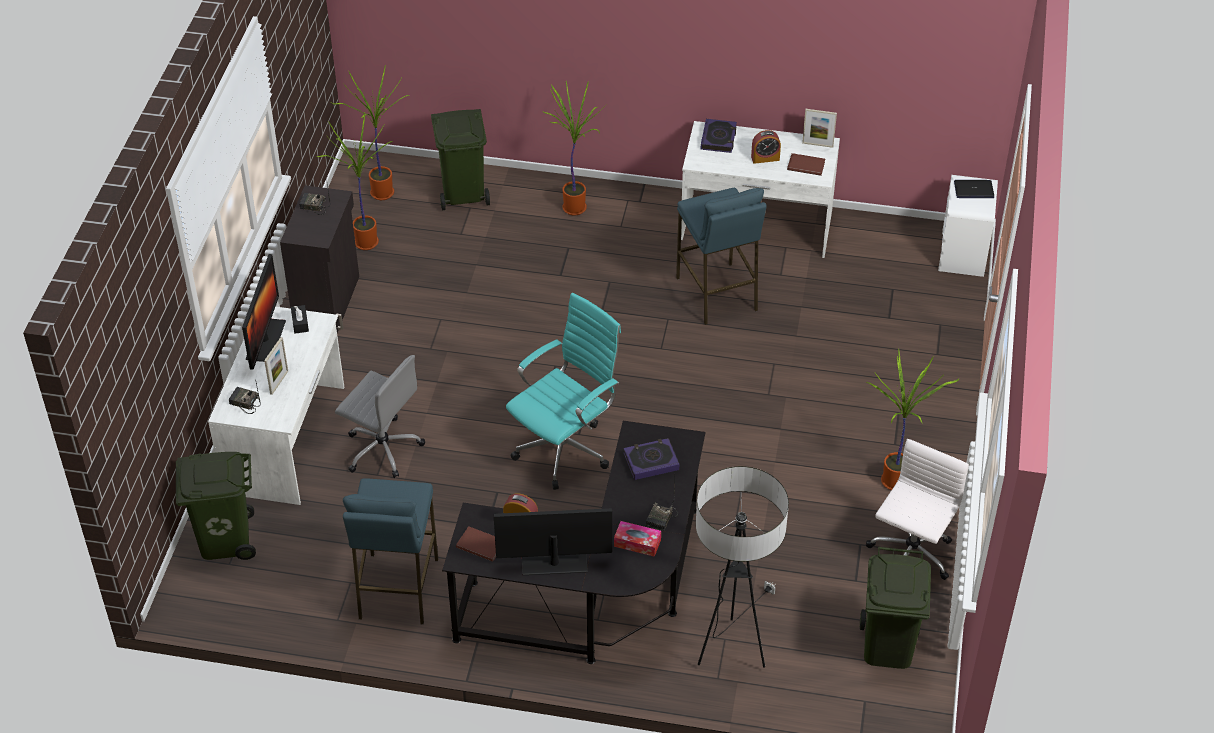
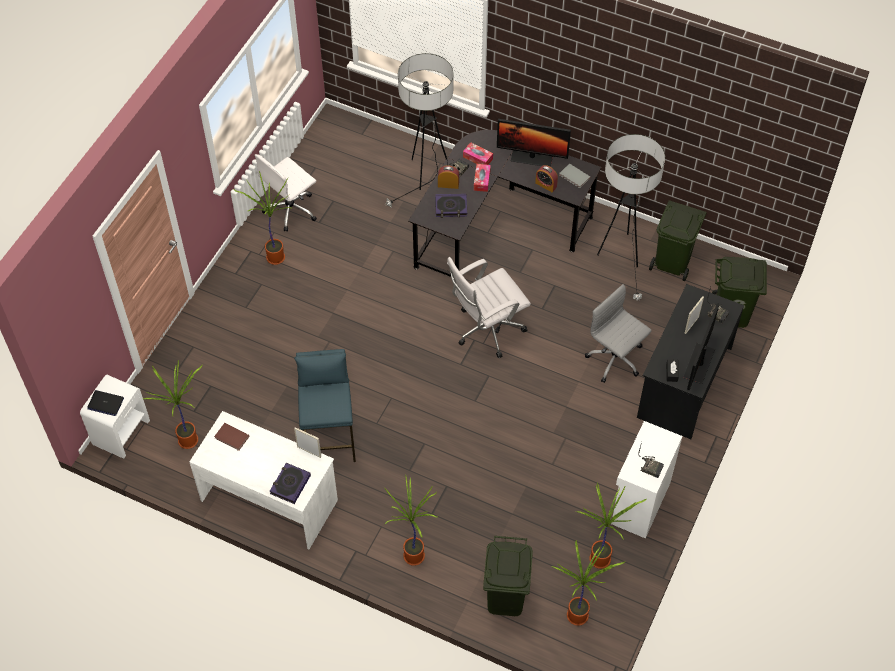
camera: 165 degrees left, 10 degrees up
white desk [208,306,344,505] -> black desk [637,284,744,439]
black cabinet [280,185,359,333] -> white cabinet [611,421,683,539]
blue stool [343,478,438,625] -> floor lamp [597,134,665,300]
brown book [456,526,496,562] -> grey book [560,164,590,188]
turquoise office chair [506,293,621,490] -> white office chair [447,257,531,358]
alarm clock [751,130,781,164] -> alarm clock moved to [438,166,459,189]
picture frame [802,109,837,148] -> picture frame moved to [294,427,321,458]
green trash can [860,547,931,669] -> green trash can moved to [649,200,707,281]
none -> potted plant [143,360,203,449]
none -> tissue box [474,164,491,192]

